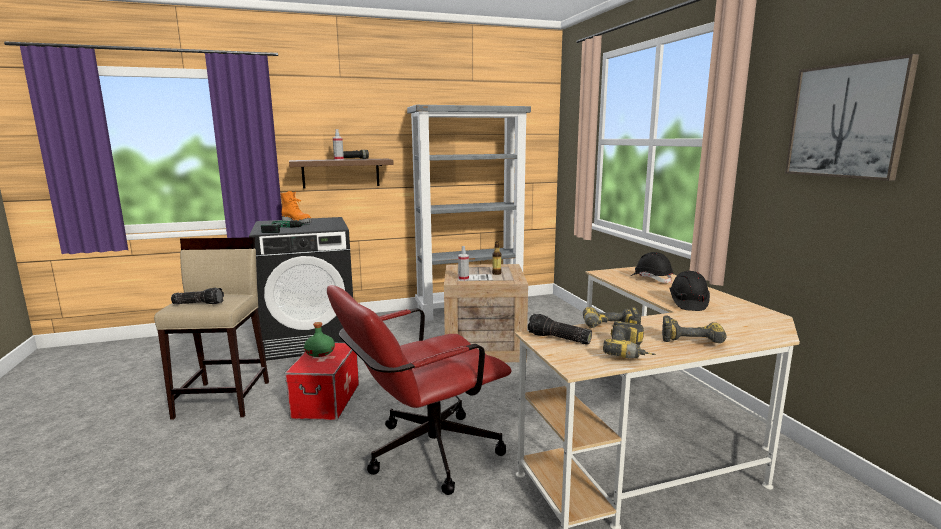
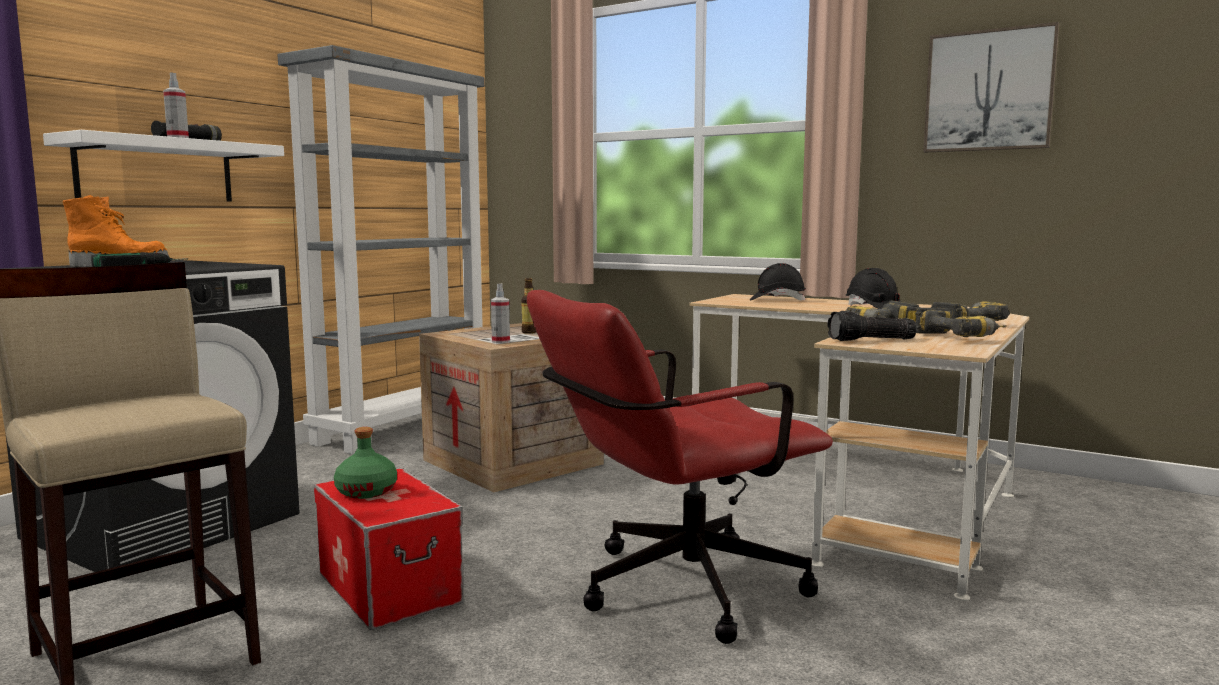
camera: 40 degrees left, 5 degrees down
flashlight [171,288,224,305] -> none
brown shelf [289,159,394,188] -> white shelf [43,130,284,202]
red office chair [327,285,512,495] -> red office chair turned 45 degrees clockwise [527,290,833,644]

